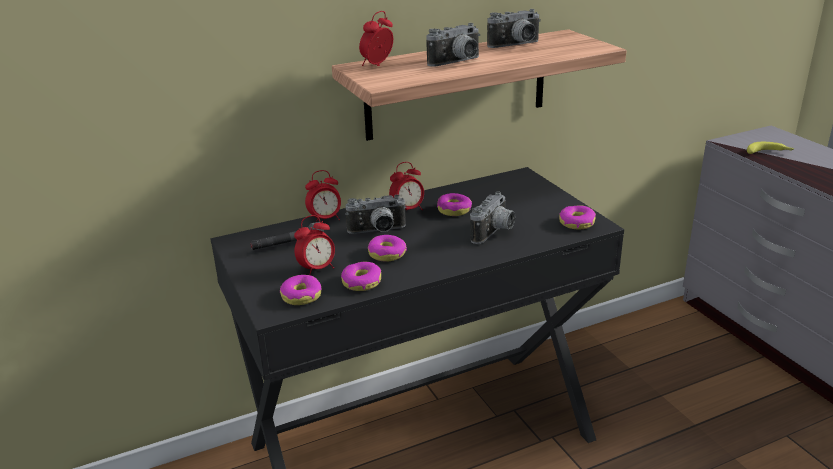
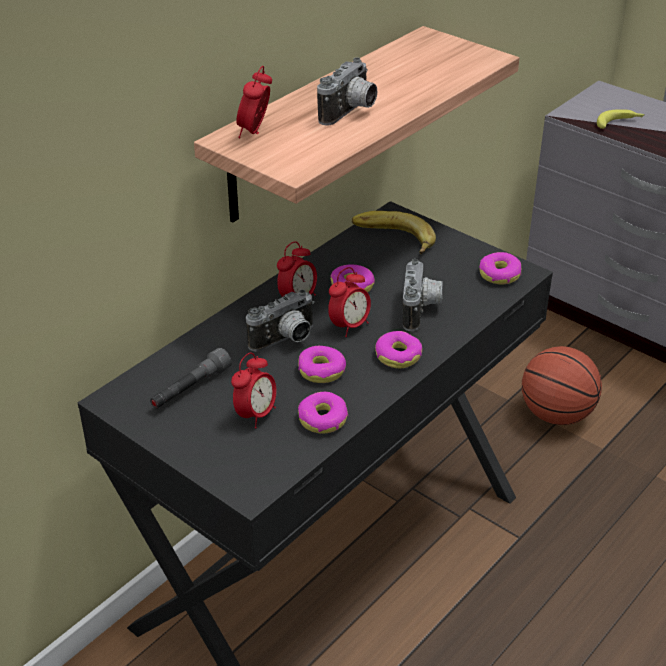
camera: 25 degrees left, 10 degrees up
donut [280,275,321,305] -> donut moved to [375,331,422,368]
alarm clock [305,170,341,222] -> alarm clock moved to [328,267,371,337]
camera [487,9,541,48] -> none
none -> banana [352,211,436,254]
none -> basketball [522,346,602,425]

